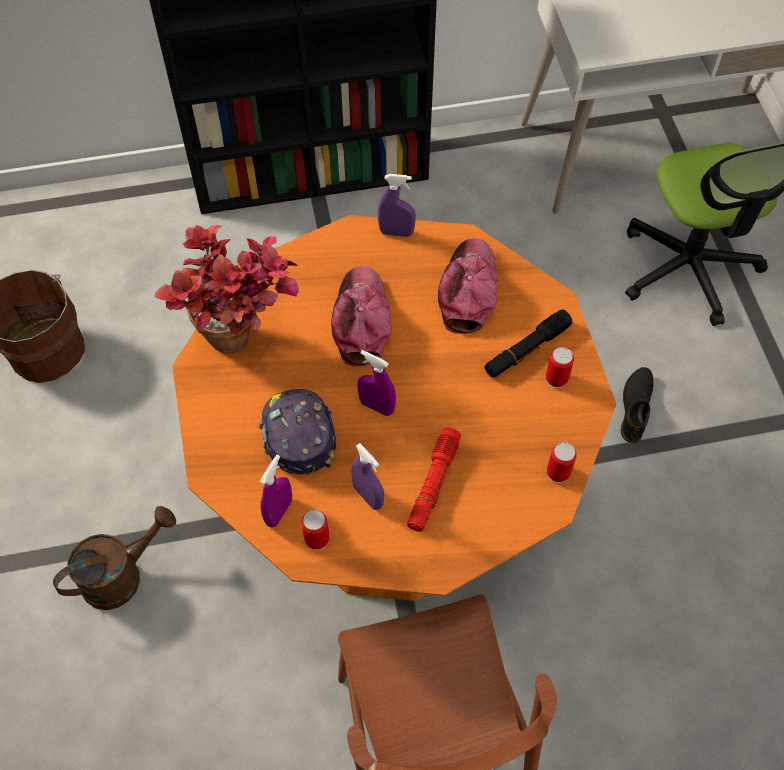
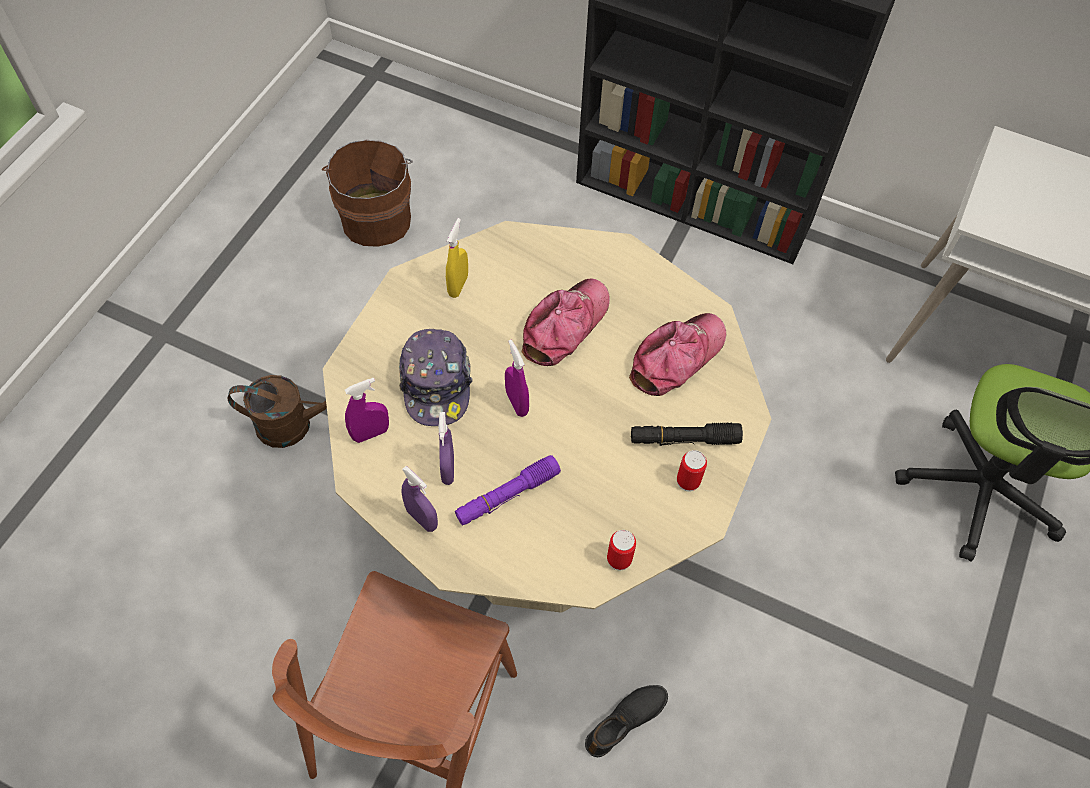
camera: 35 degrees right, 0 degrees up
potted plant [154,225,299,354] -> yellow spray bottle [446,218,468,298]
orange dining table [172,215,616,601] -> beige dining table [323,221,771,613]
cap [259,389,337,476] -> cap turned 150 degrees clockwise [399,329,472,426]
can [301,510,329,550] -> none
purple spray bottle [378,174,416,237] -> purple spray bottle moved to [402,466,438,532]
red flashlight [407,427,461,532] -> purple flashlight [455,455,561,525]
black shoe [621,367,654,443] -> black shoe moved to [585,685,668,757]

